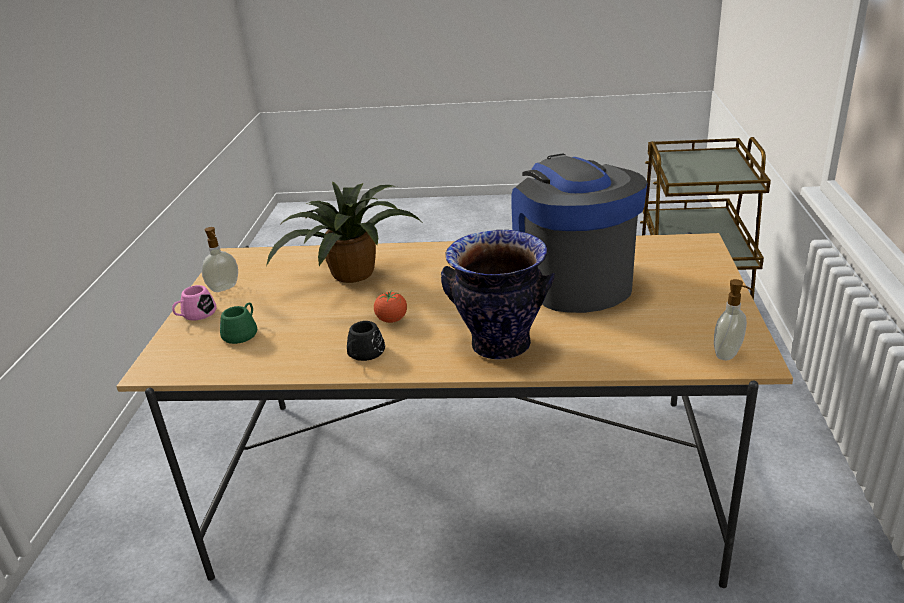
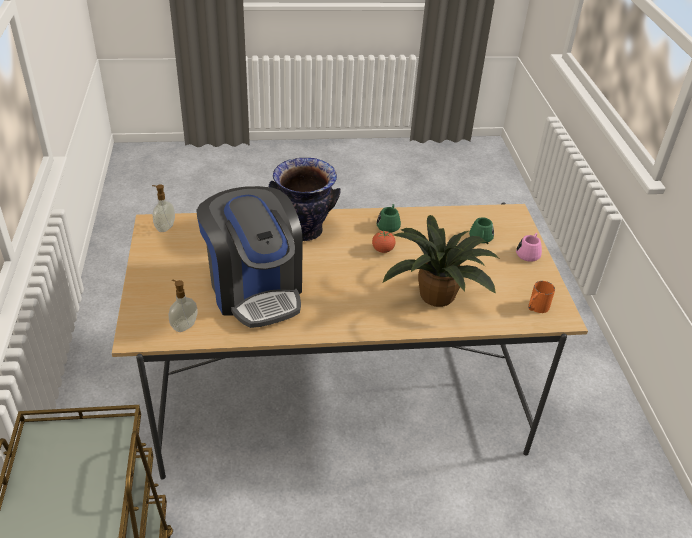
camera: 165 degrees right, 10 degrees up
soap dispenser [201,227,238,292] -> soap dispenser moved to [169,280,198,332]
black mug [347,321,385,361] -> green mug [376,204,401,233]
none -> orange mug [528,281,555,313]

